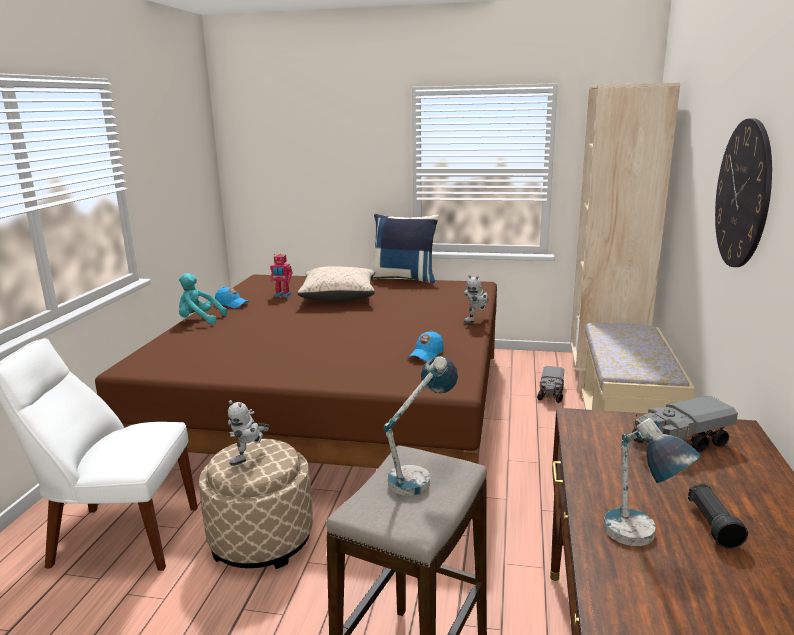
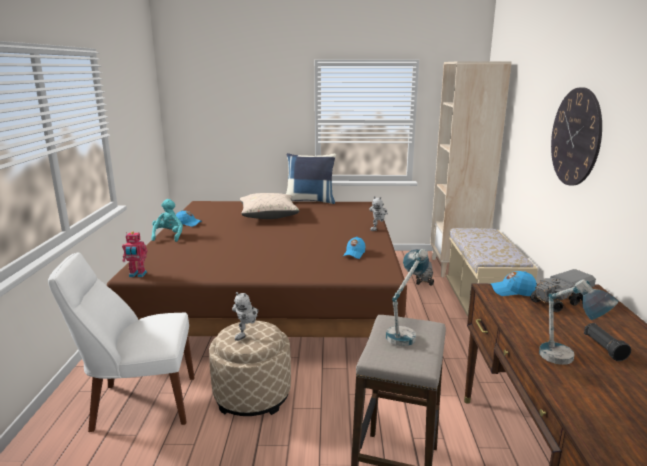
camera: 10 degrees left, 0 degrees up
turquoise plush toy [179,273,227,324] -> turquoise plush toy turned 90 degrees clockwise [151,199,183,242]
toy robot [270,253,292,297] -> toy robot moved to [122,232,148,277]
none -> blue cap [491,271,537,296]

